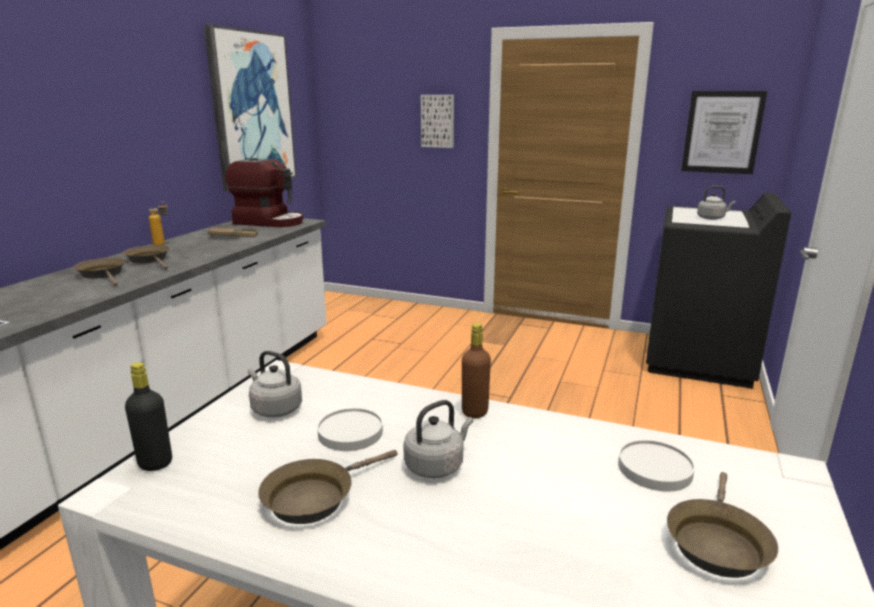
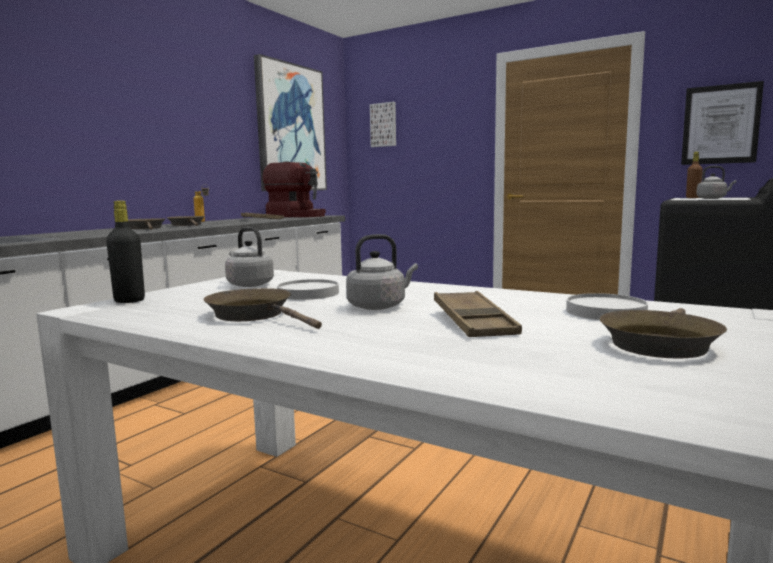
camera: 10 degrees right, 10 degrees down
brown frying pan [258,450,398,524] -> brown frying pan turned 75 degrees clockwise [203,288,322,329]
picture [421,95,454,148] -> picture moved to [370,102,396,147]
brown bottle [462,323,491,418] -> brown bottle moved to [686,152,703,198]
none -> brown tray [434,291,522,337]

